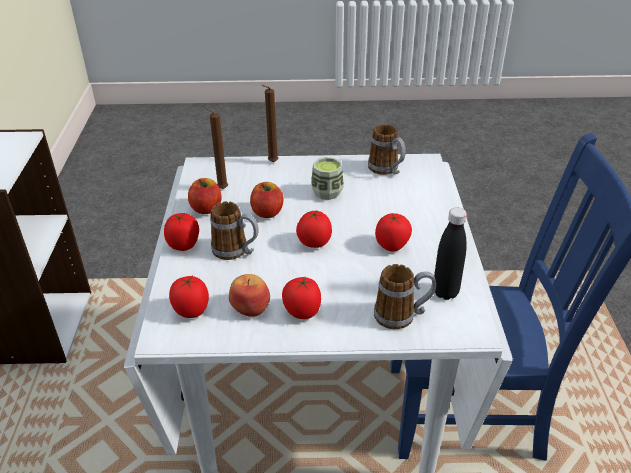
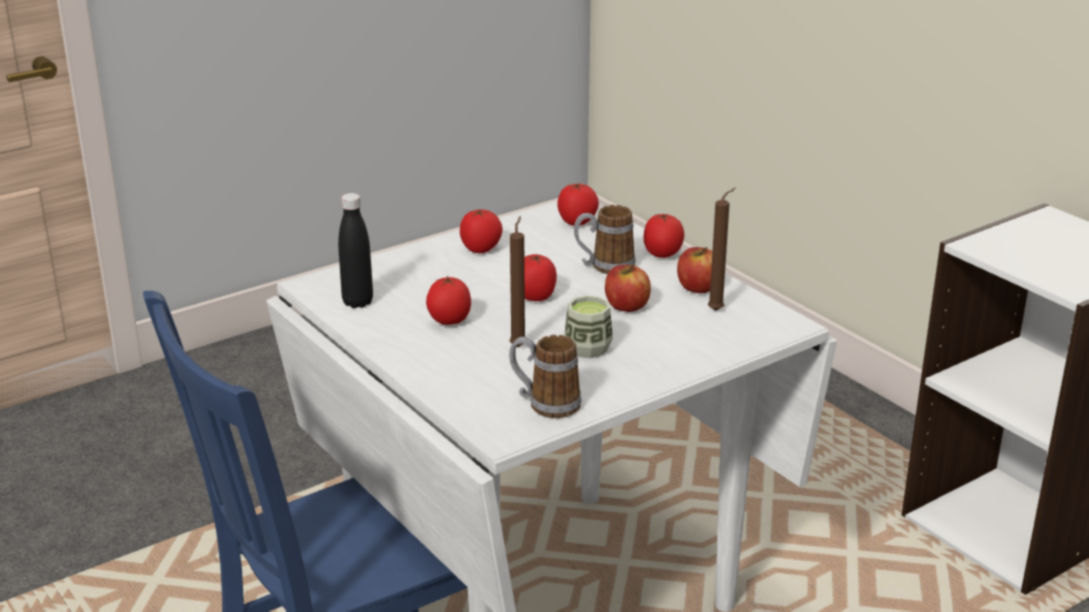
camera: 145 degrees right, 10 degrees down
apple [229,274,270,317] -> none
brown candle [262,85,278,162] -> brown candle moved to [510,216,525,347]
mug [374,264,436,329] -> none

